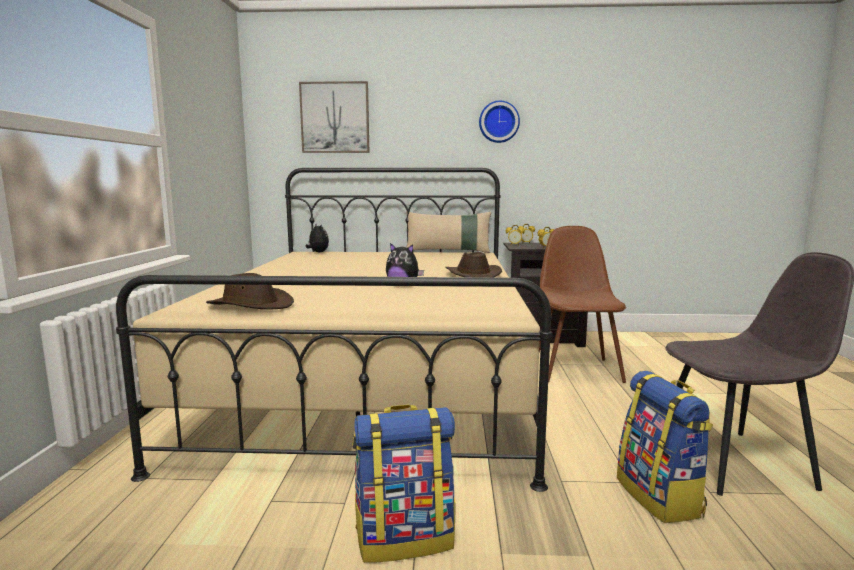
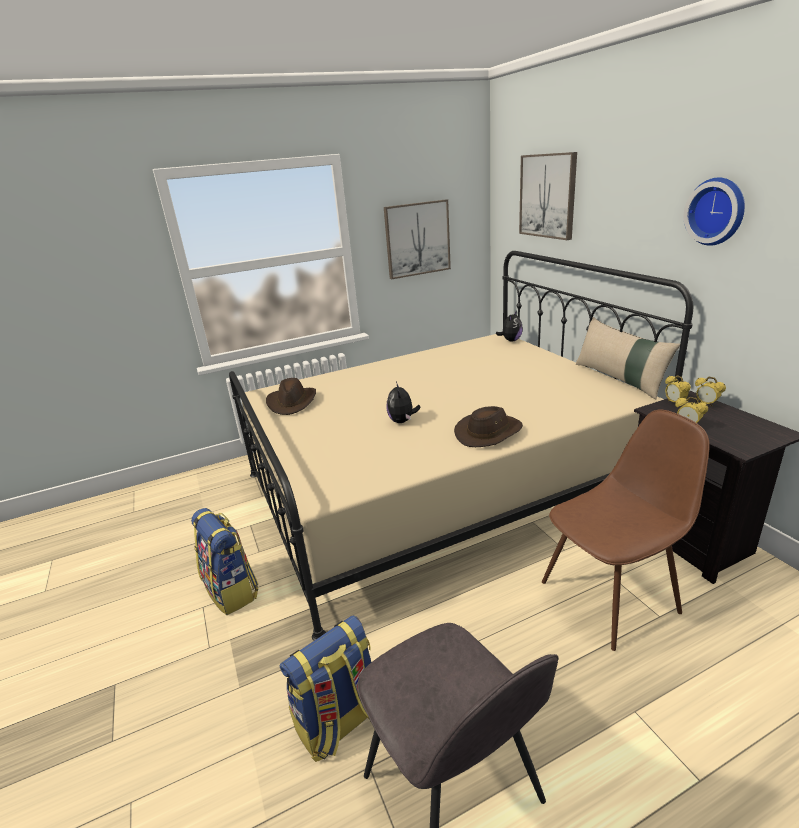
camera: 65 degrees right, 15 degrees up
none -> picture [384,199,451,279]

